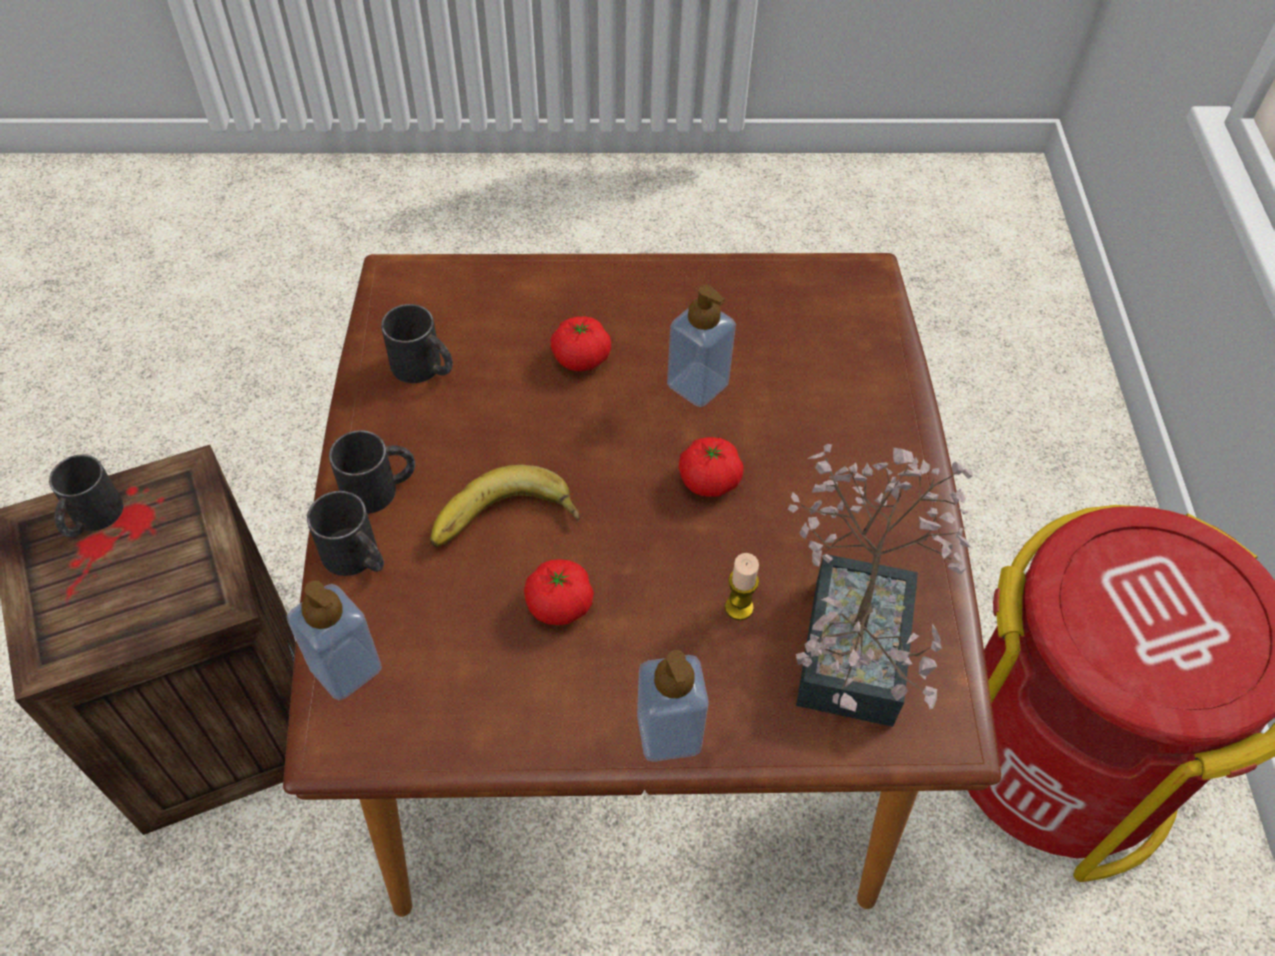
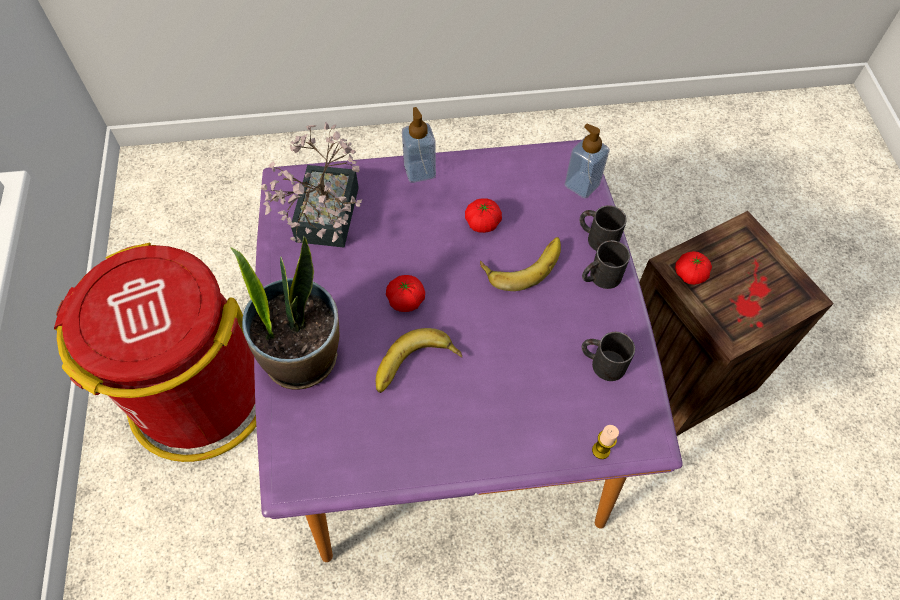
camera: 175 degrees right, 5 degrees up
black mug [49,454,123,538] -> none
brown dining table [283,253,1001,917] -> purple dining table [254,140,683,562]
tomato [551,316,611,371] -> tomato moved to [675,251,712,285]
soap dispenser [667,285,736,407] -> banana [376,328,462,393]
candle [725,553,759,620] -> candle moved to [592,425,619,459]
none -> potted plant [230,236,339,390]

